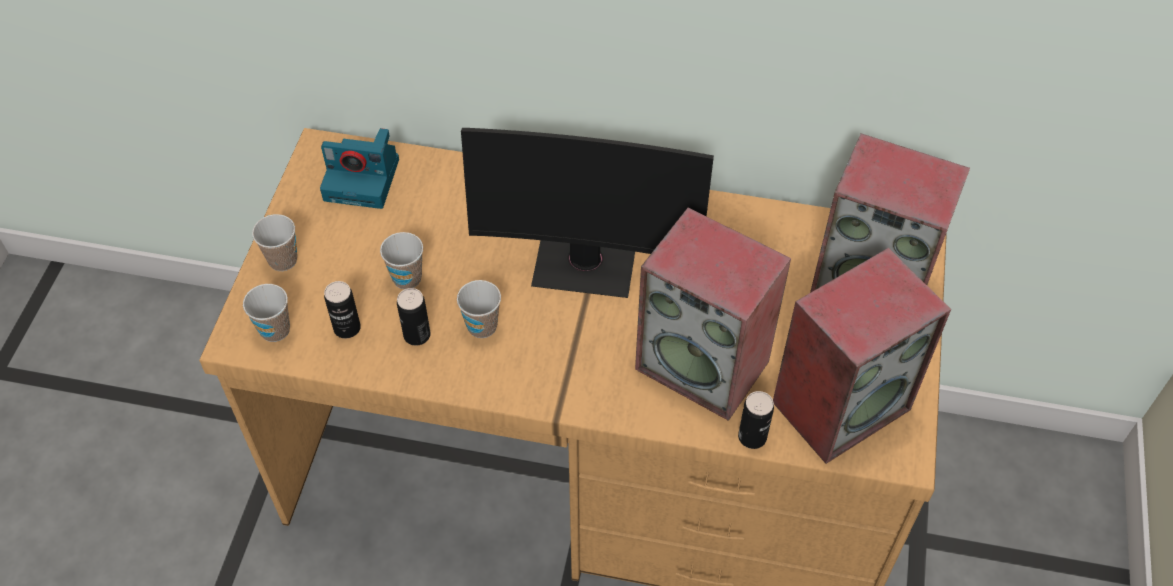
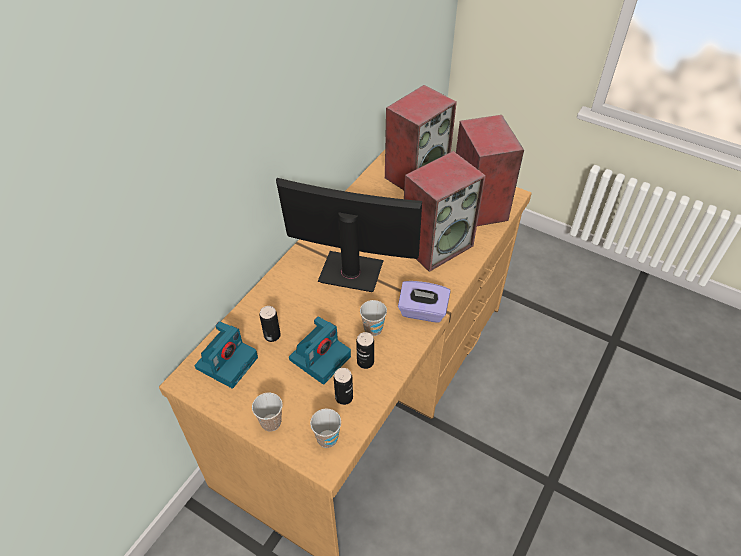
camera: 70 degrees left, 5 degrees down
cup [380,232,423,289] -> camera [289,317,351,385]
monitor [461,128,714,298] -> monitor turned 105 degrees counterclockwise [276,178,422,292]
can [738,391,774,449] -> can moved to [259,306,281,342]
none -> purple tissue box [398,281,450,323]

